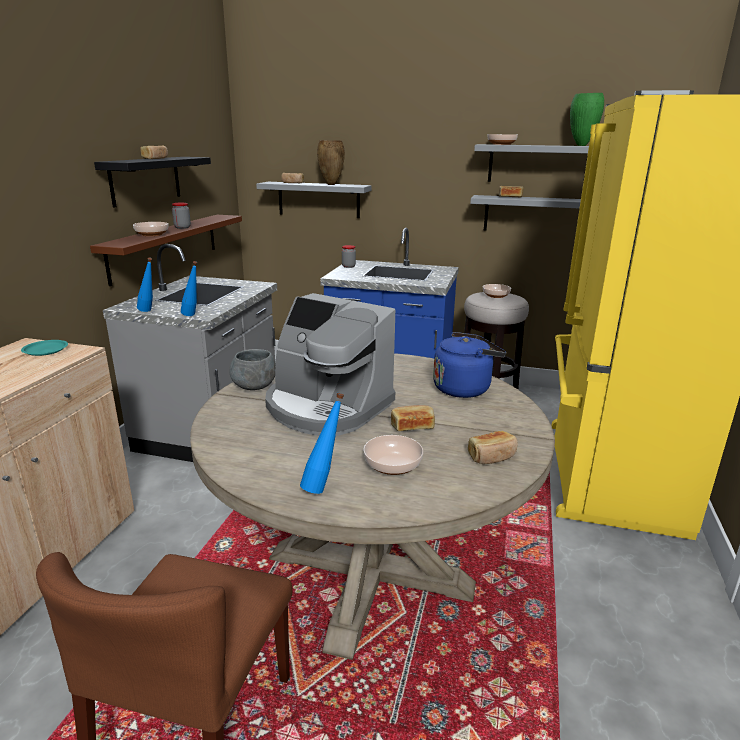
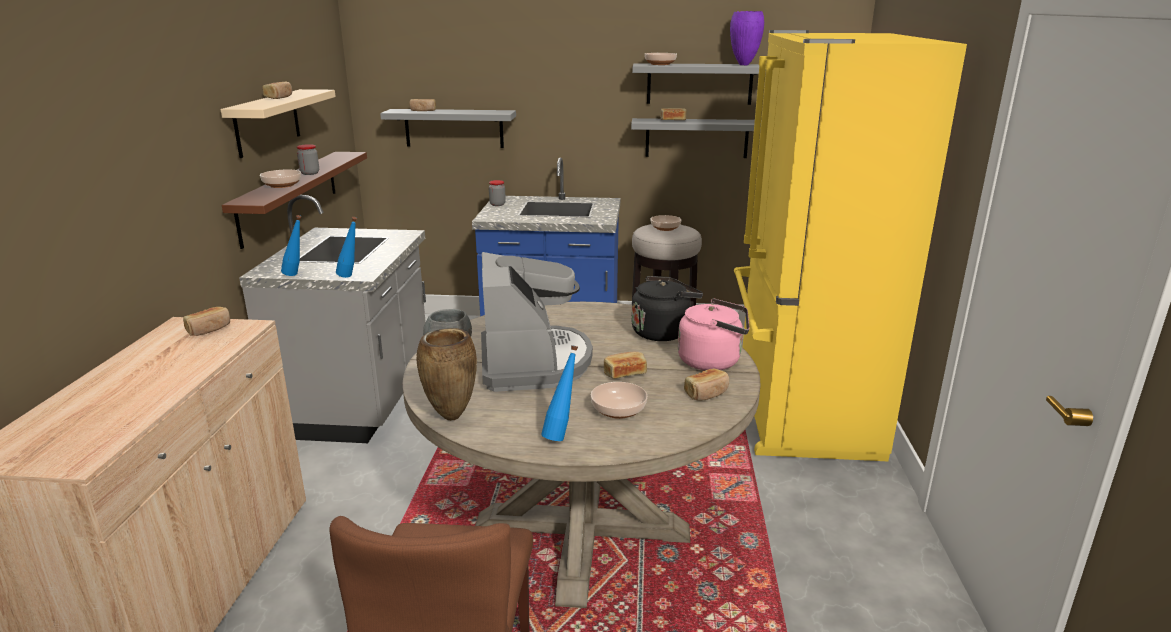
camera: 10 degrees left, 0 degrees up
turquoise plate [21,340,68,356] -> bread [183,307,230,336]
black shelf [94,157,211,208] -> beige shelf [220,89,336,158]
coffee machine [265,293,395,436] -> coffee machine turned 120 degrees counterclockwise [481,252,593,392]
brown vase [317,140,345,185] -> brown vase moved to [416,328,477,421]
blue kettle [433,332,506,398] -> black kettle [631,276,703,341]
green vase [570,93,604,146] -> purple vase [730,11,764,65]
none -> pink kettle [678,298,750,371]

